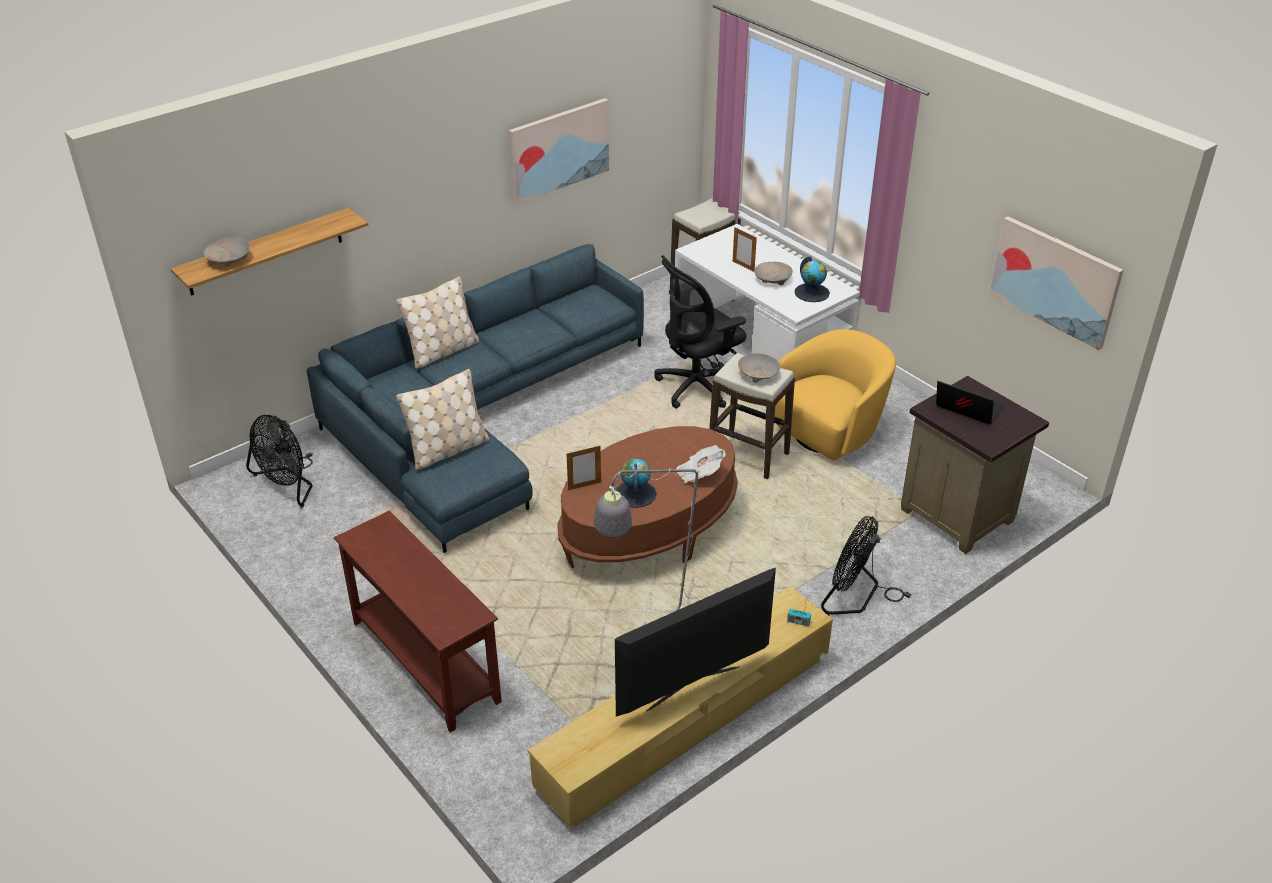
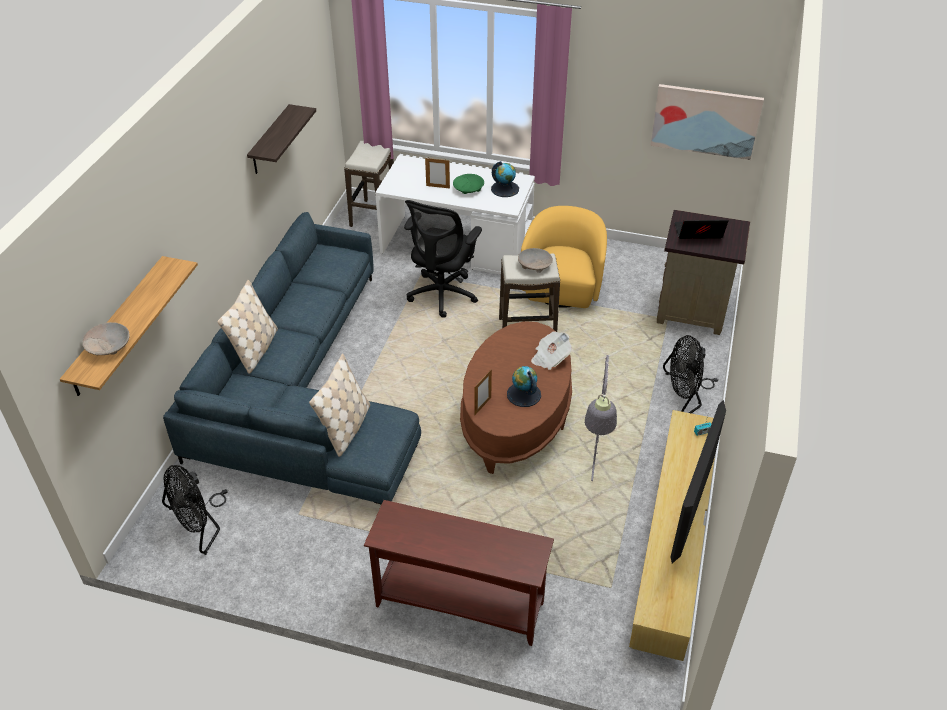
camera: 35 degrees left, 5 degrees up
black fan [246,415,313,508] -> black fan turned 45 degrees clockwise [162,465,228,555]
picture [509,98,609,205] -> shelf [247,104,316,174]
beige bowl [754,262,793,285] -> green bowl [453,174,484,194]

